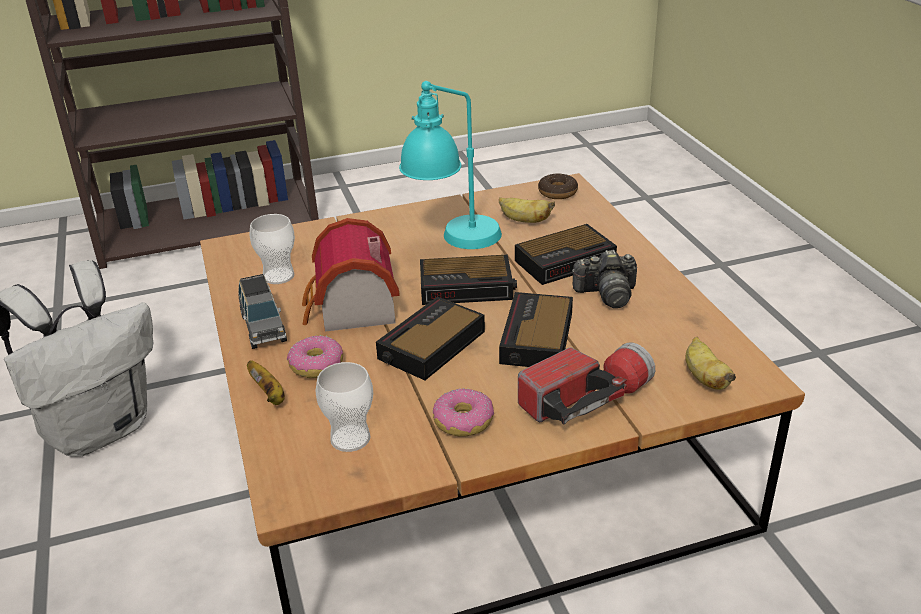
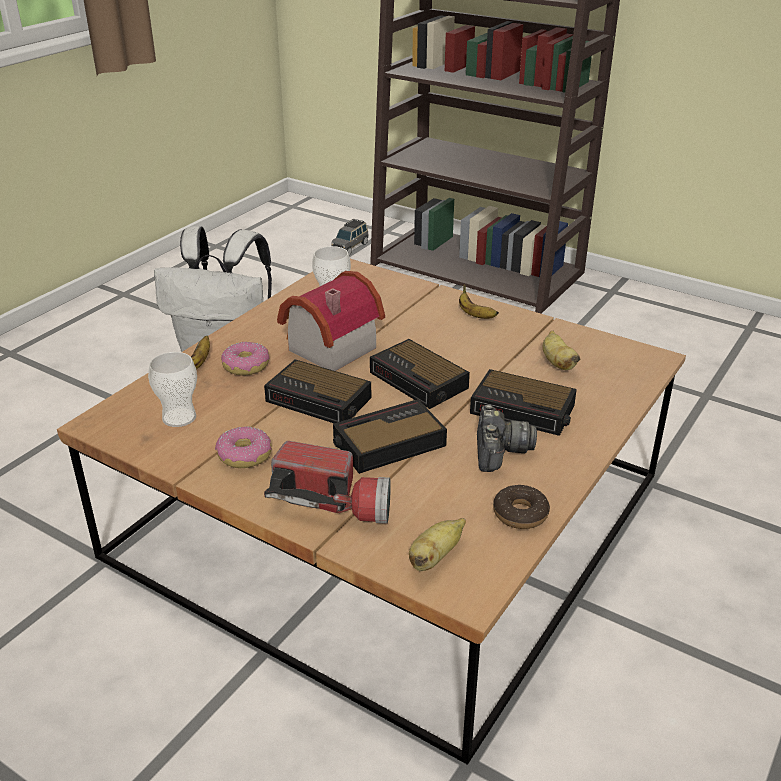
camera: 50 degrees right, 0 degrees up
grey toy car [238,274,287,349] -> grey toy car moved to [331,219,369,256]
alarm clock [376,296,485,380] -> alarm clock turned 150 degrees counterclockwise [264,359,371,423]
turquoise table lamp [399,81,502,249] -> none
donut [538,173,578,199] -> donut moved to [493,485,550,529]
camera [572,250,637,308] -> camera turned 135 degrees counterclockwise [477,404,537,472]
none -> banana [459,285,499,319]

